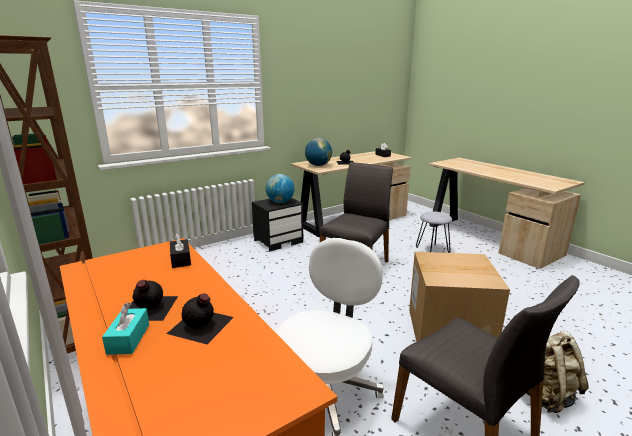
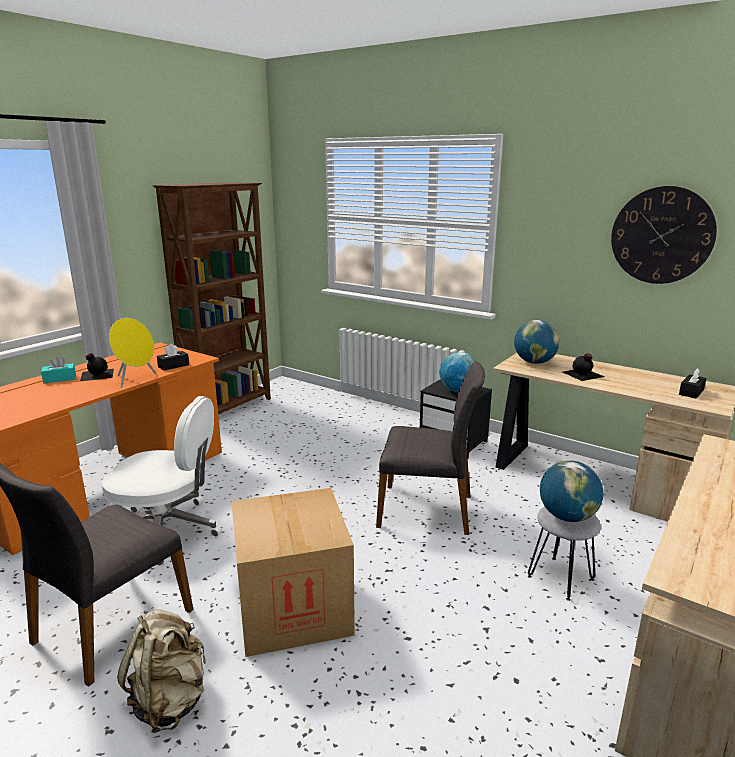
camera: 70 degrees right, 0 degrees up
black bottle [166,294,234,344] -> none
none -> yellow speaker [109,318,157,388]
none -> globe [540,460,604,522]
none -> wall clock [611,186,717,284]

